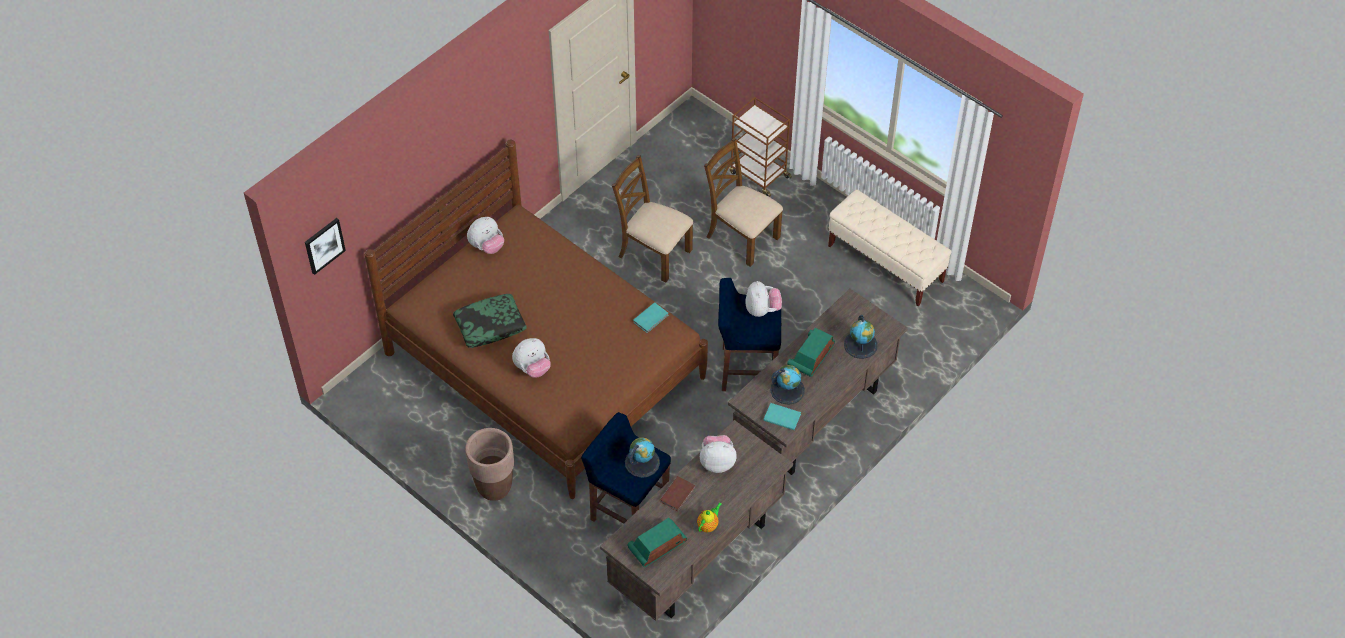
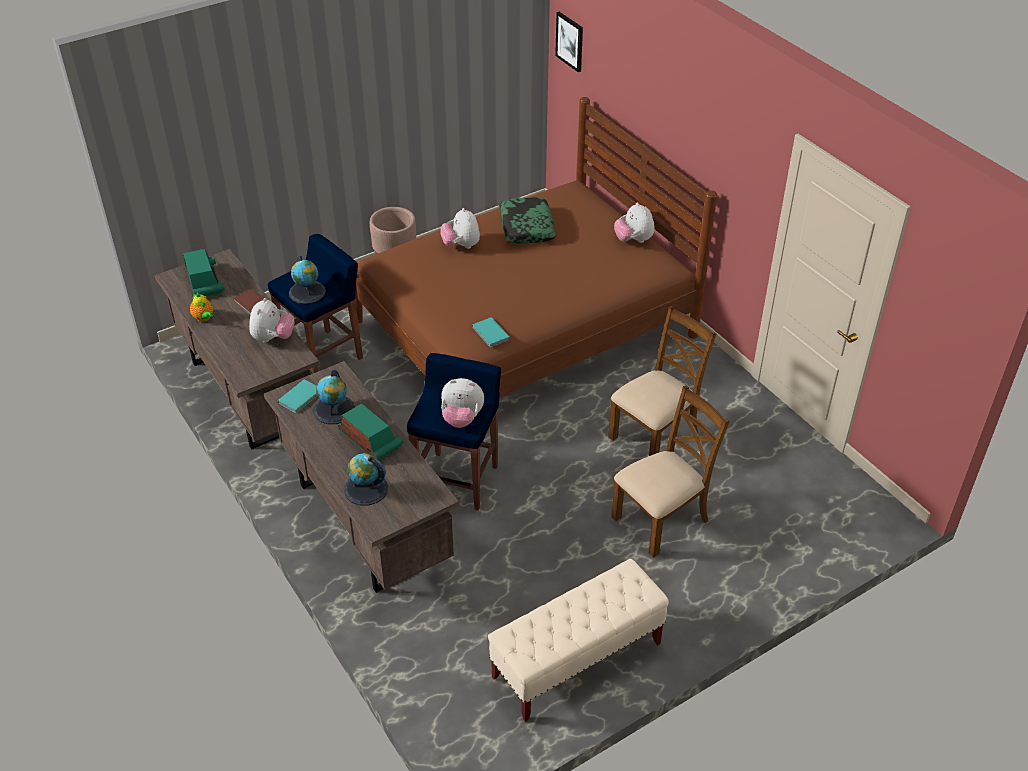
camera: 105 degrees right, 10 degrees down
brown cart [729,97,792,197] -> none

